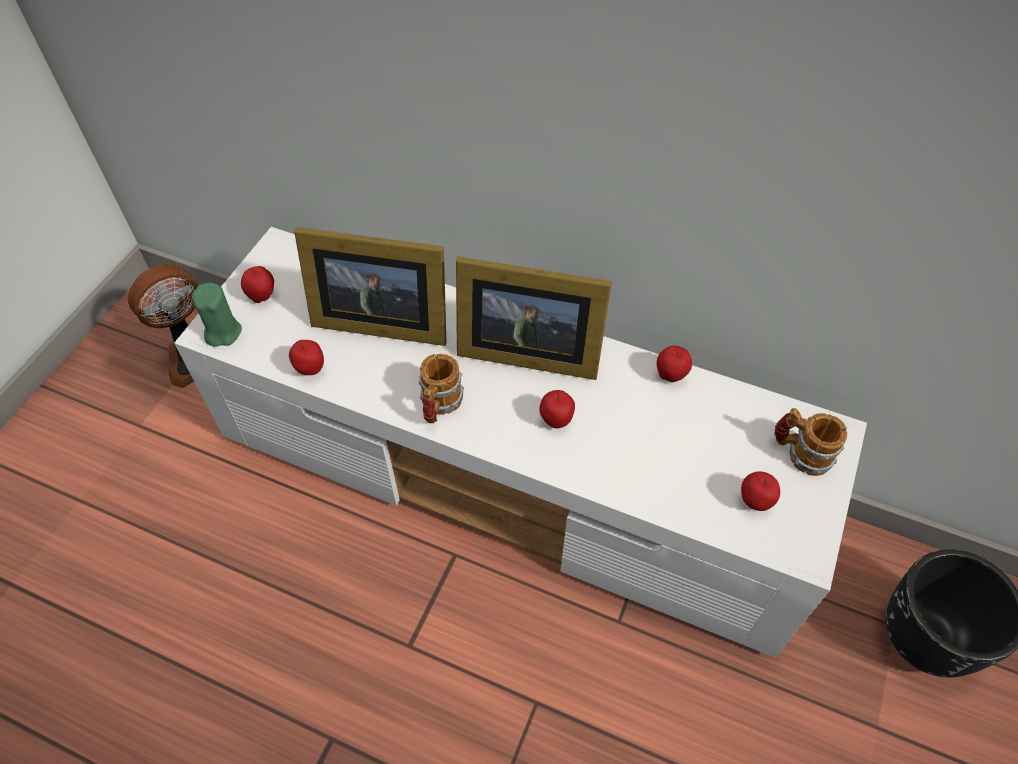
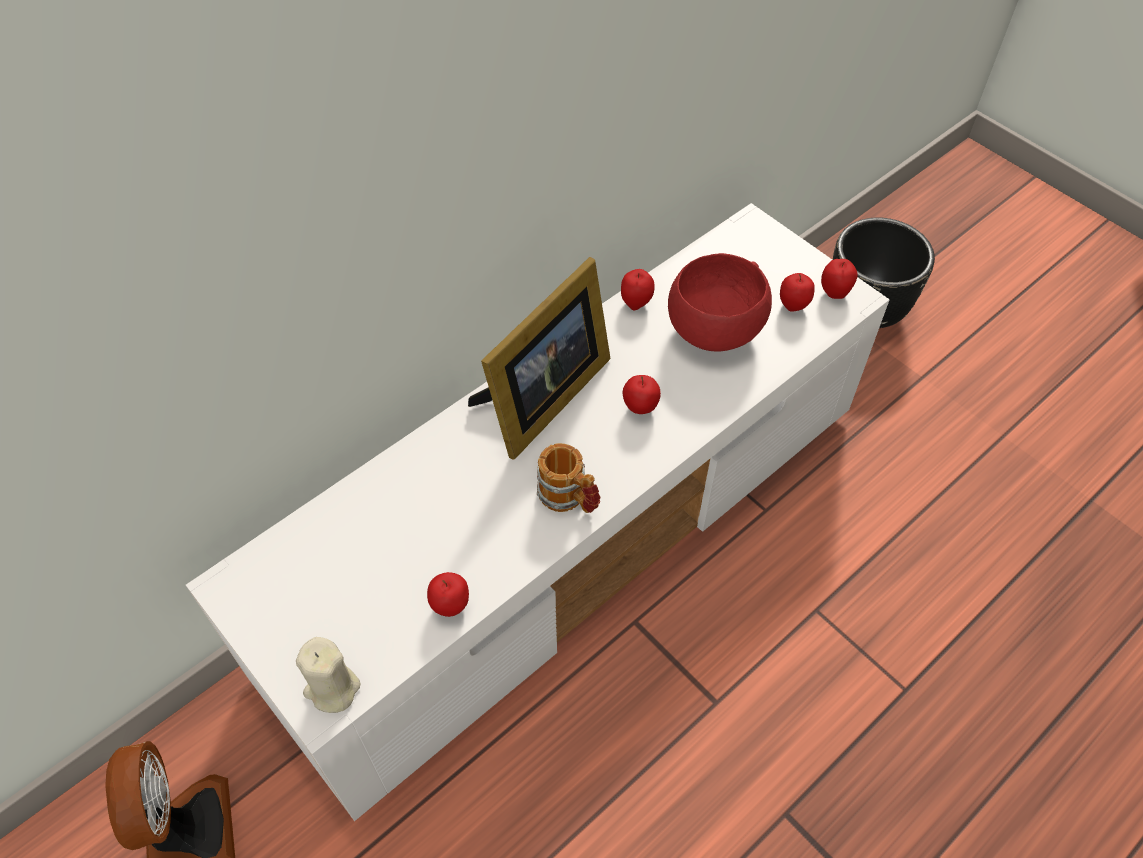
camera: 65 degrees left, 0 degrees up
green candle [192,283,242,347] -> beige candle [296,637,361,713]
apple [241,266,274,303] -> apple moved to [821,259,858,299]
picture frame [294,227,446,346] -> none
mug [774,408,847,476] -> none
none -> red bowl [668,253,772,352]

